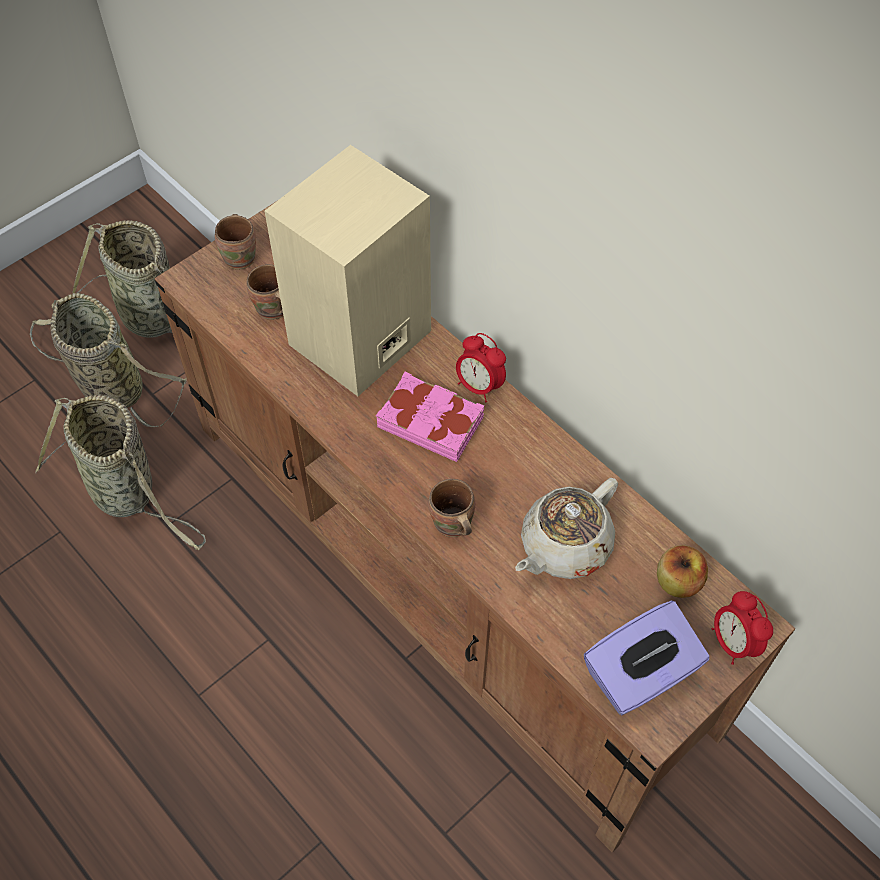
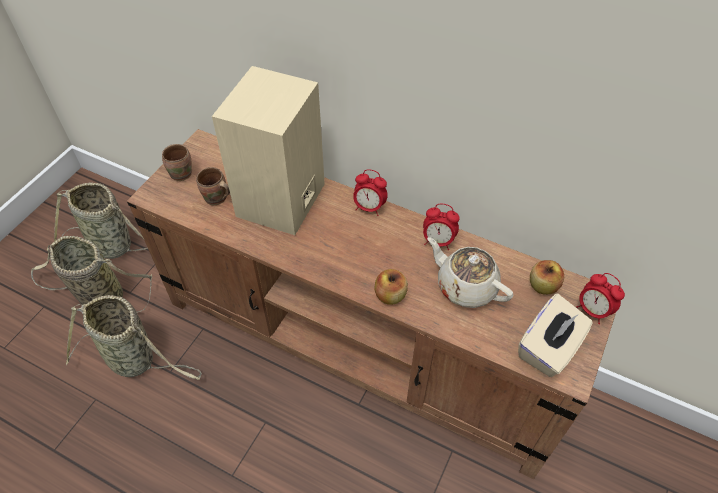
camera: 20 degrees left, 5 degrees down
pink book [376,372,484,462] -> none
brown mug [428,479,475,537] -> apple [374,269,408,305]
beige teapot [515,477,618,579] -> beige teapot turned 105 degrees clockwise [427,237,513,308]
purple tissue box [584,600,709,715] -> beige tissue box [518,294,593,377]
none -> alarm clock [423,204,460,250]

